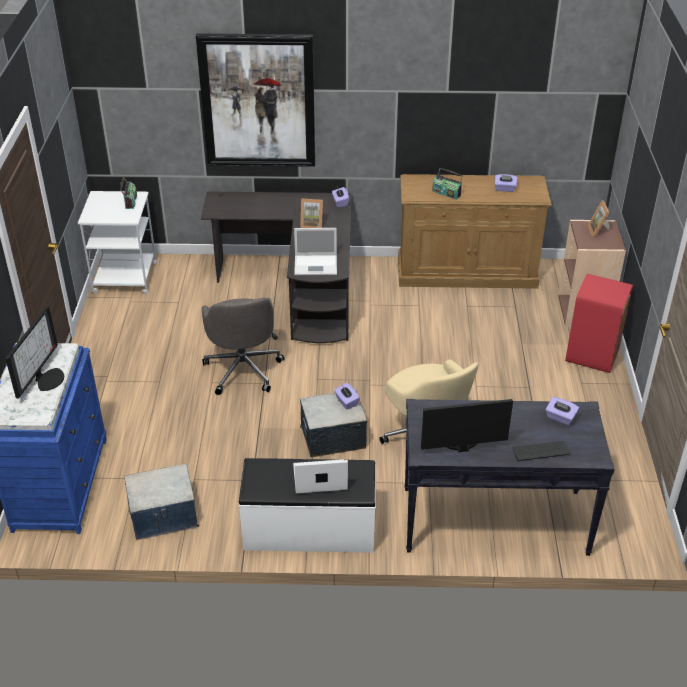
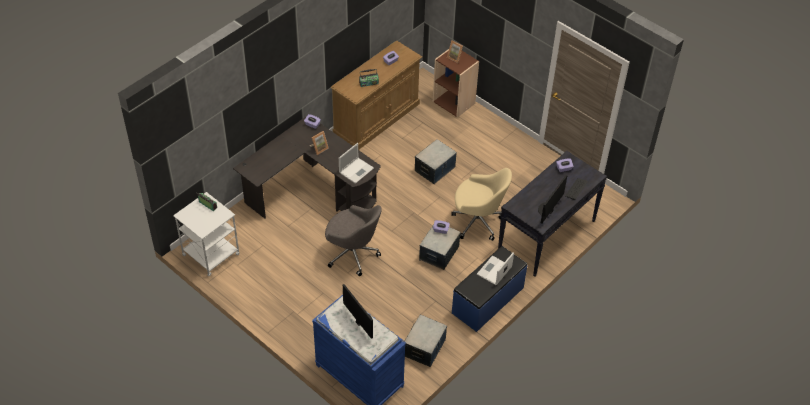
camera: 50 degrees left, 10 degrees up
picture [196,34,315,167] -> none
white bench [239,458,376,553] -> blue bench [452,246,528,332]
red trash can [565,274,633,373] -> none
none -> storage box [415,139,457,184]

